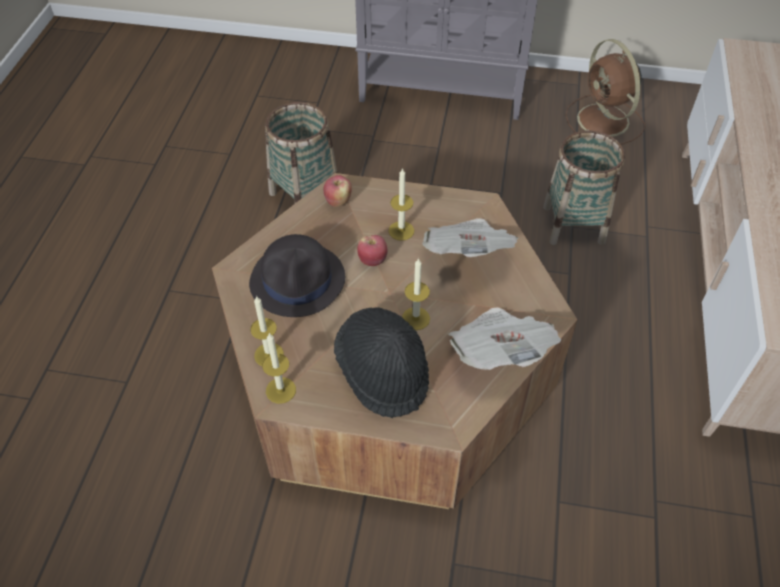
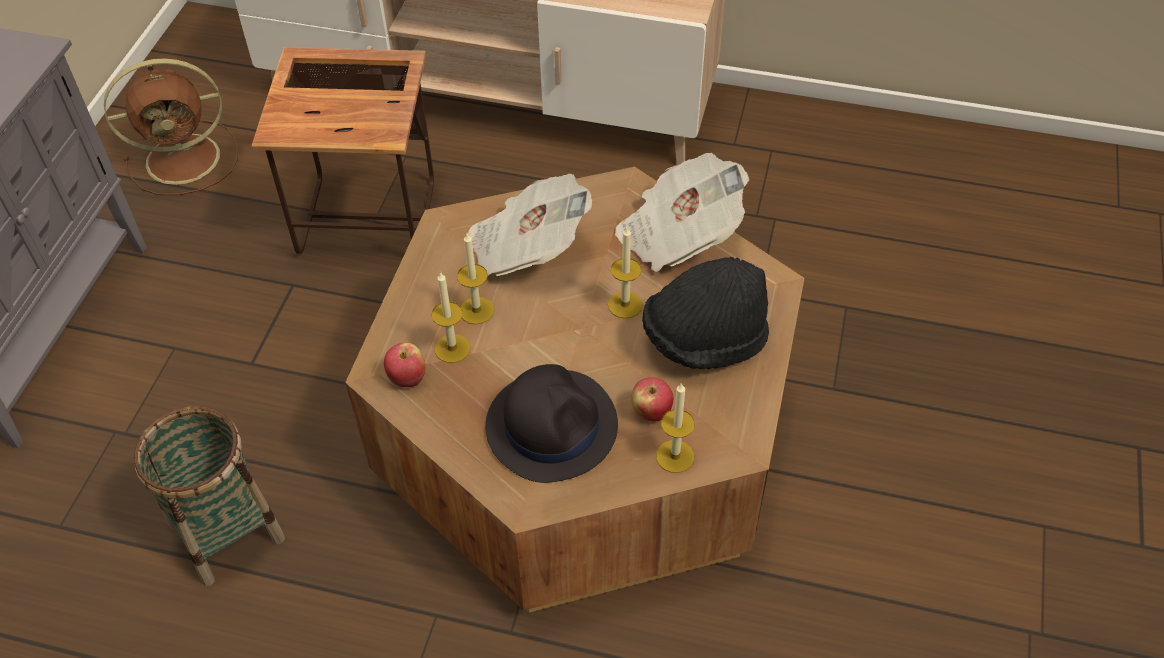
camera: 85 degrees left, 0 degrees up
candle [262,333,296,404] -> candle moved to [431,271,470,363]
apple [357,235,388,266] -> apple moved to [631,377,673,422]
basket [543,130,625,245] -> side table [252,47,434,254]

